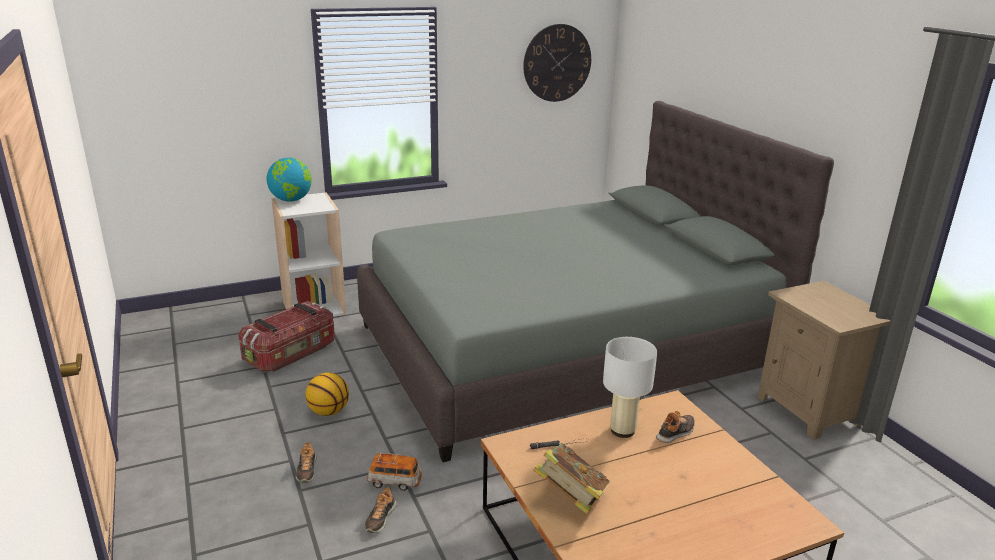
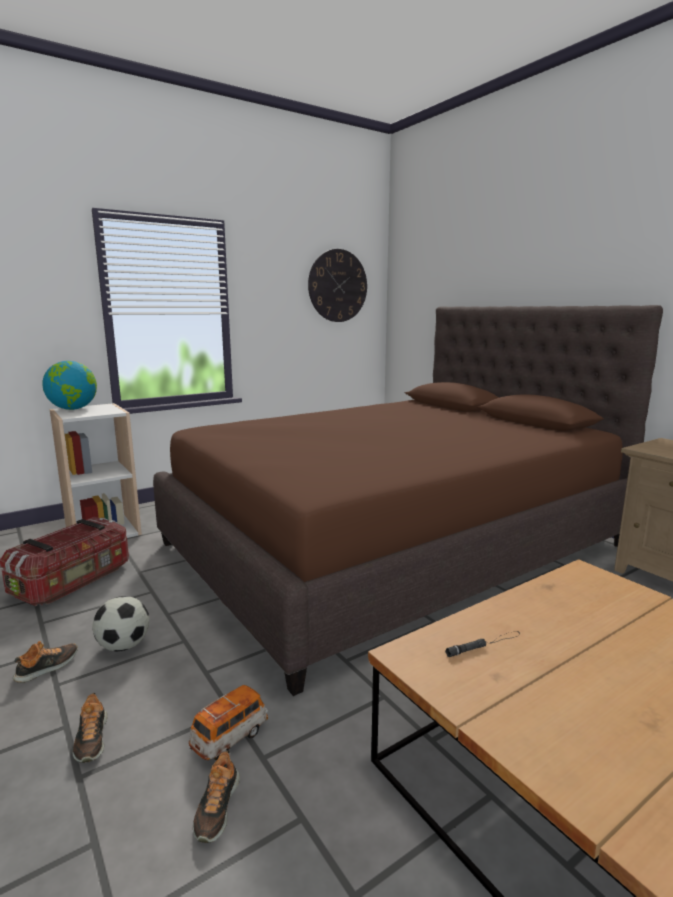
camera: 10 degrees left, 10 degrees down
basketball [306,373,349,416] -> football [92,596,149,651]
grey bed [357,101,834,462] -> brown bed [153,305,663,696]
toy car [367,453,422,491] -> toy car turned 45 degrees counterclockwise [189,685,268,760]
book [533,443,610,514] -> none
white table lamp [603,337,657,438] -> none
shoe [656,411,695,443] -> shoe moved to [13,641,78,683]

